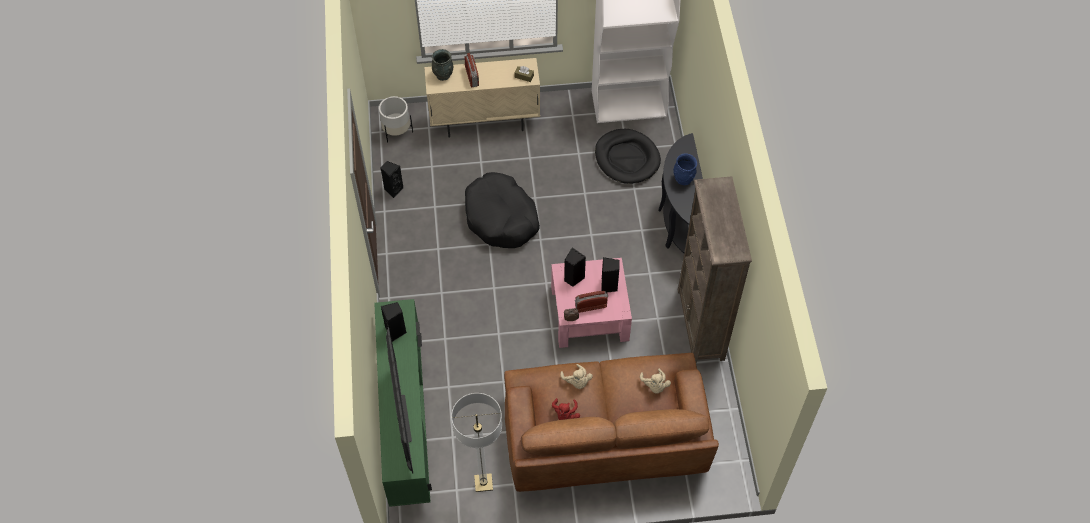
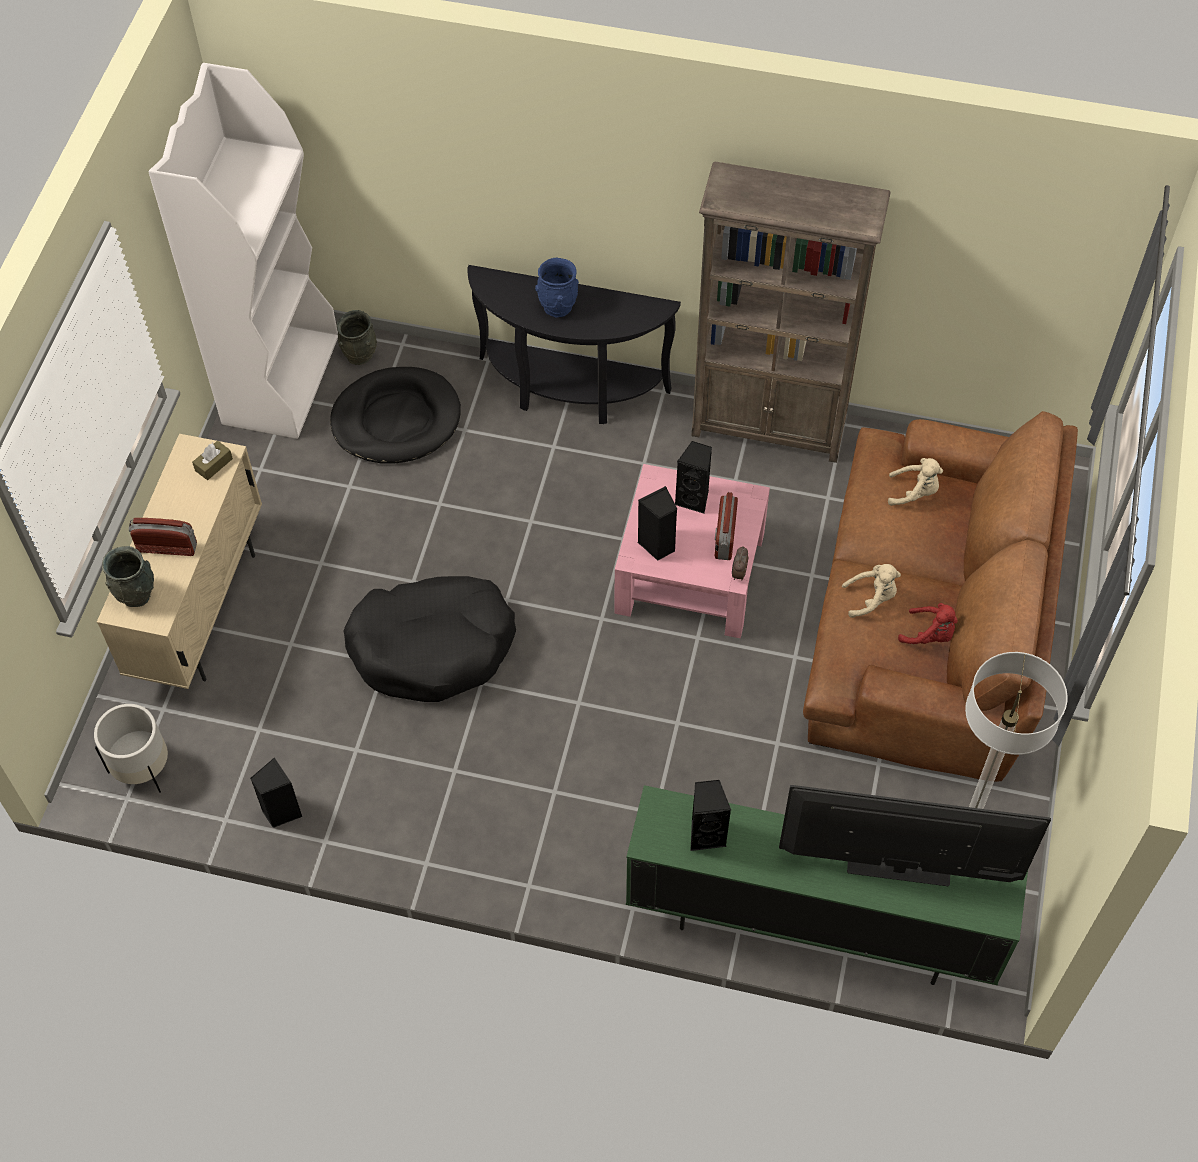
camera: 70 degrees left, 0 degrees up
none -> grey vase [336,310,377,365]

